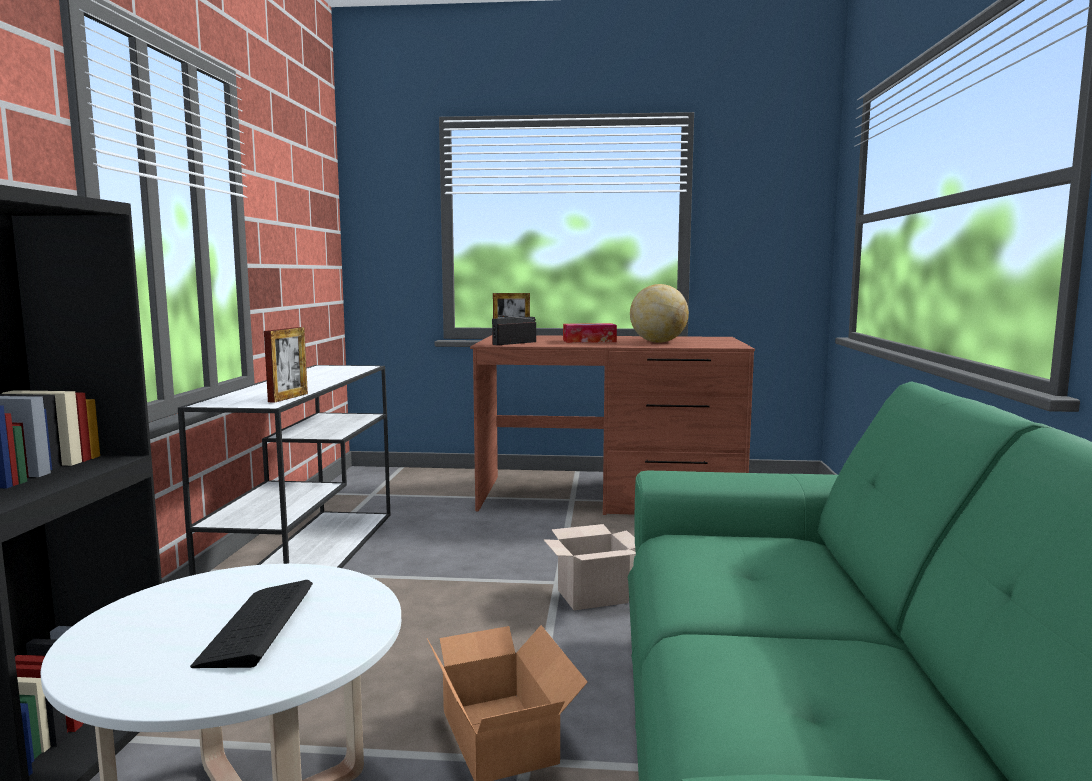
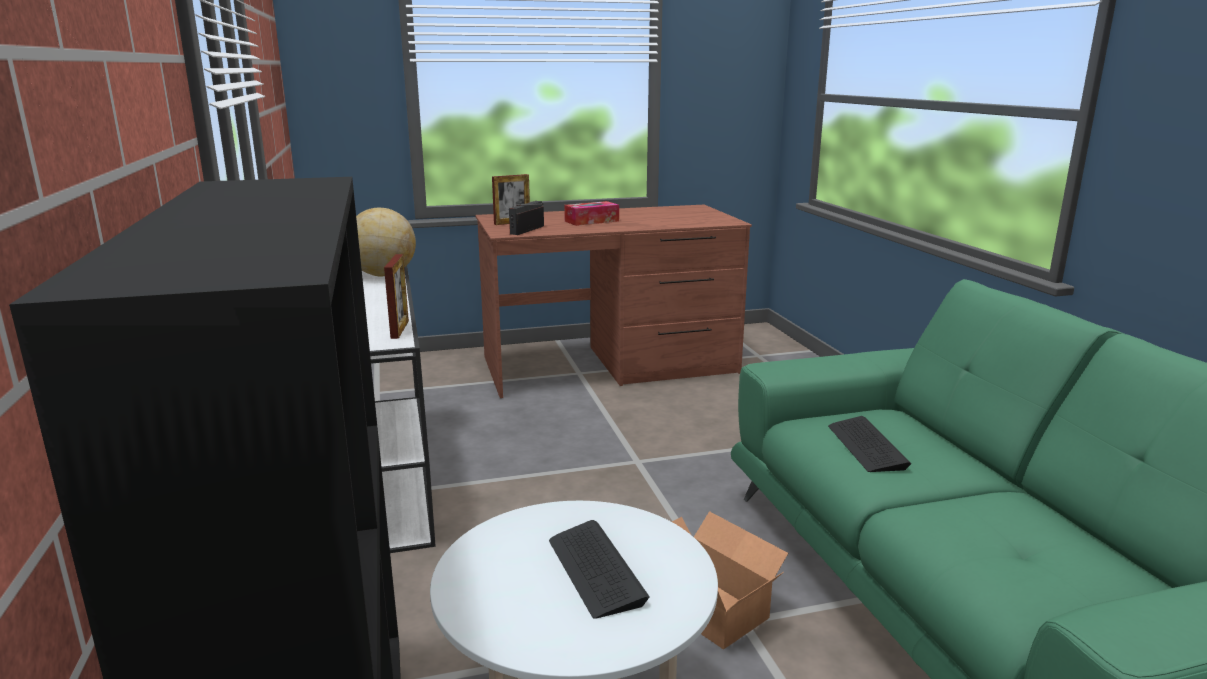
camera: 20 degrees left, 10 degrees up
cardboard box [543,524,636,610] -> none
globe [630,284,689,343] -> globe moved to [356,208,416,277]
none -> keyboard [828,416,912,472]

